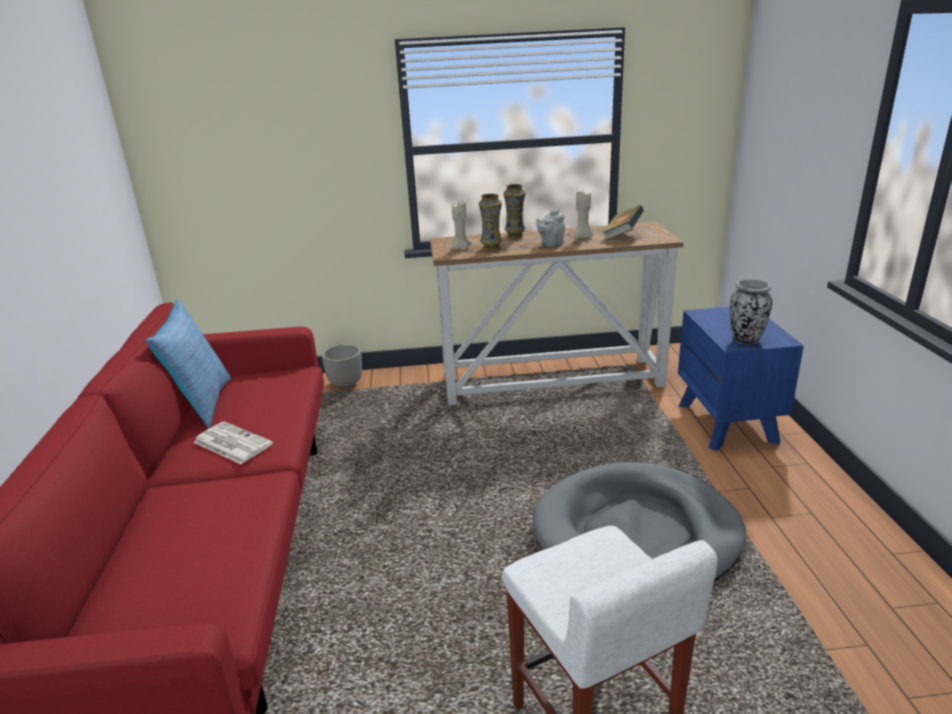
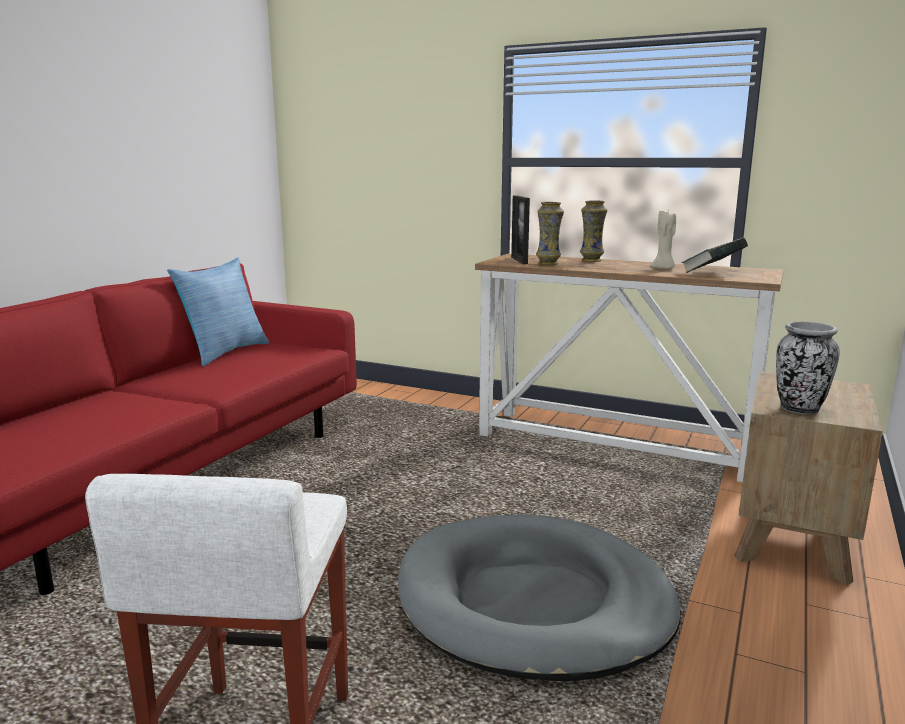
camera: 30 degrees right, 10 degrees down
newspaper [193,422,273,464] -> none
planter [322,344,362,389] -> none
beige candle [452,200,471,250] -> picture frame [511,195,530,264]
grey teapot [536,208,565,247] -> none
blue nightstand [678,307,804,451] -> brown nightstand [734,372,883,586]

